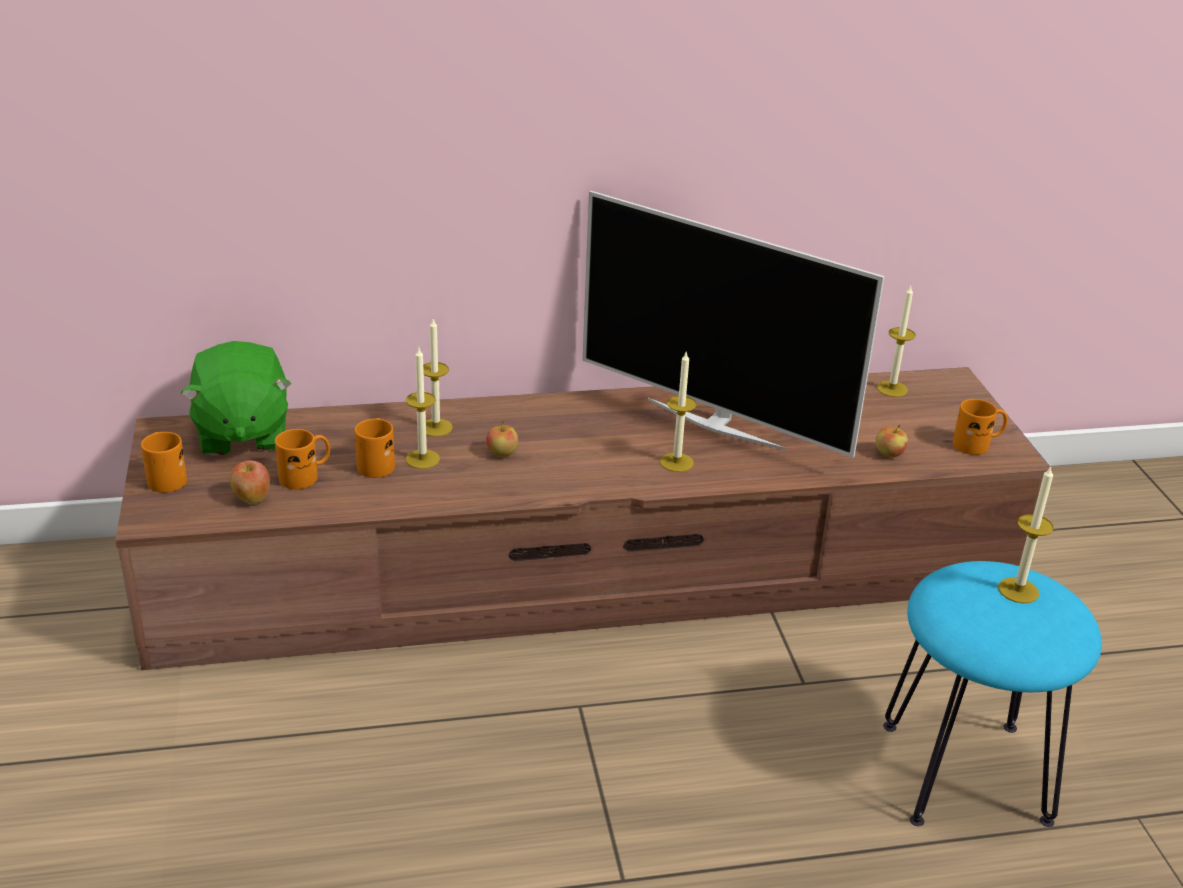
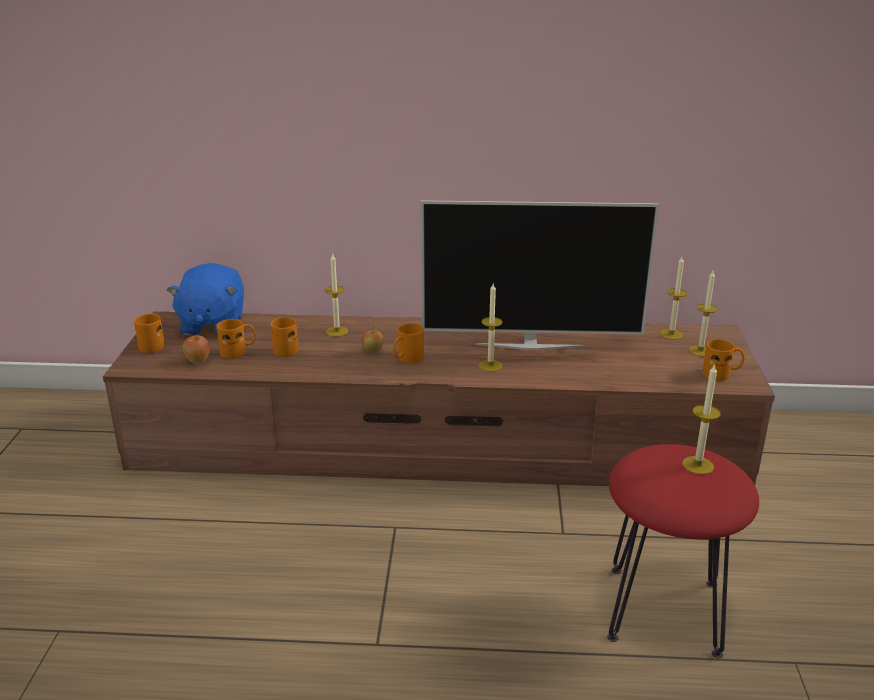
camera: 15 degrees right, 5 degrees down
green plush toy [181,341,291,456] -> blue plush toy [167,263,244,336]
candle [406,348,440,469] -> candle moved to [689,271,718,357]
television [583,191,885,458] -> television turned 45 degrees counterclockwise [420,200,659,350]
apple [876,424,908,458] -> none
turquoise stool [883,561,1102,827] -> red stool [607,444,759,658]
none -> orange mug [393,323,424,363]

